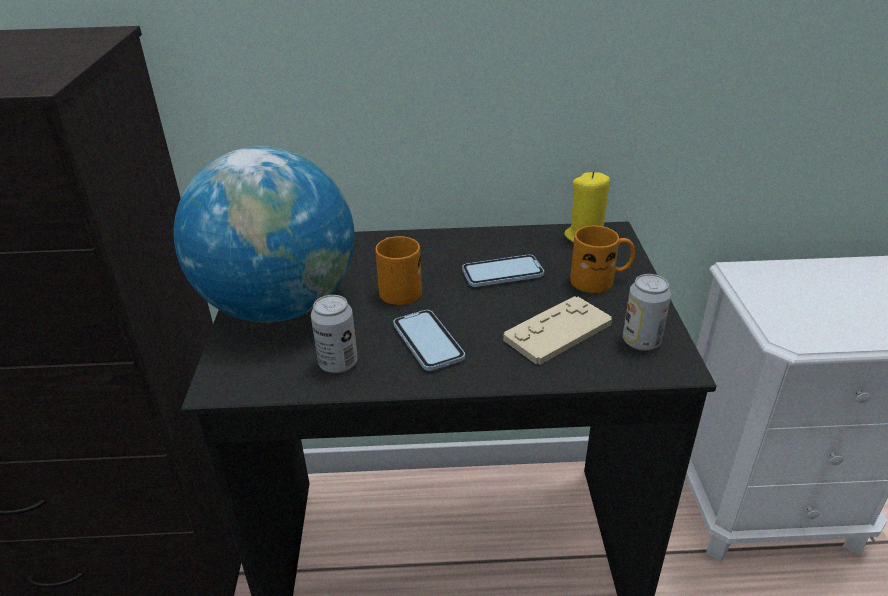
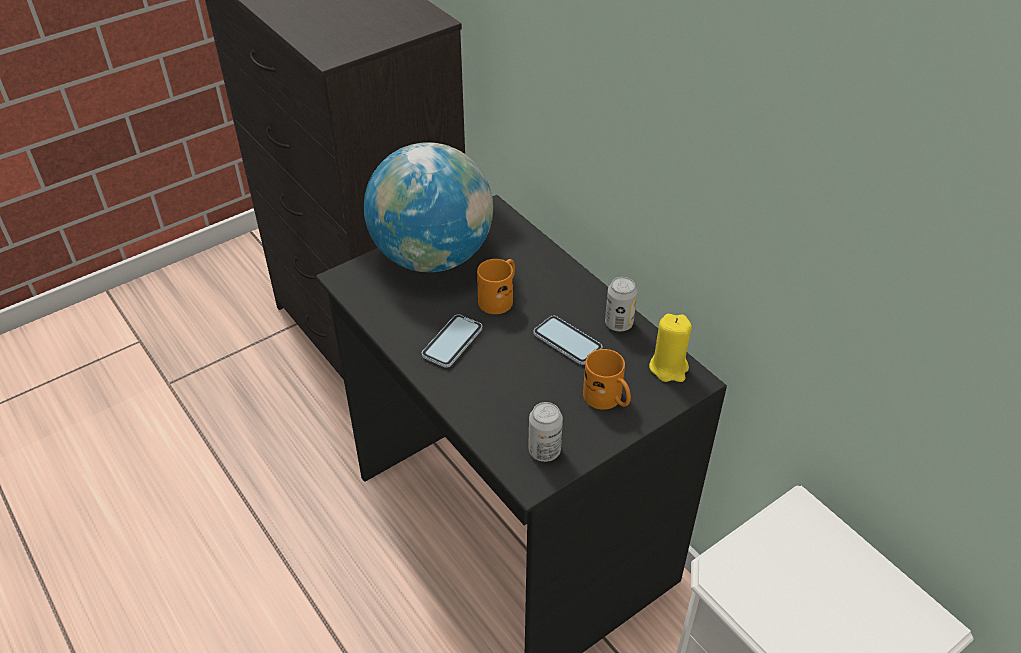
camera: 55 degrees right, 10 degrees up
can [311,295,358,373] -> can moved to [605,277,637,332]
beige game controller [503,296,612,365] -> none

